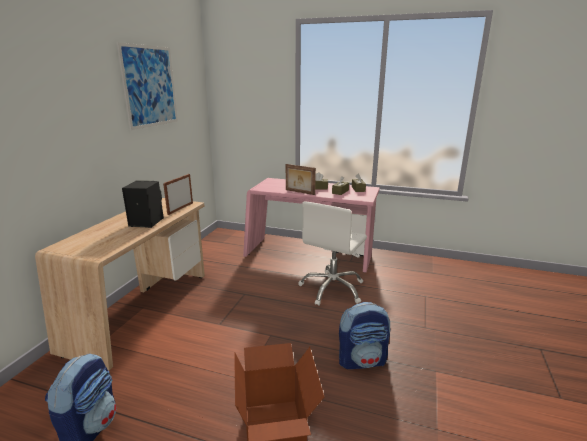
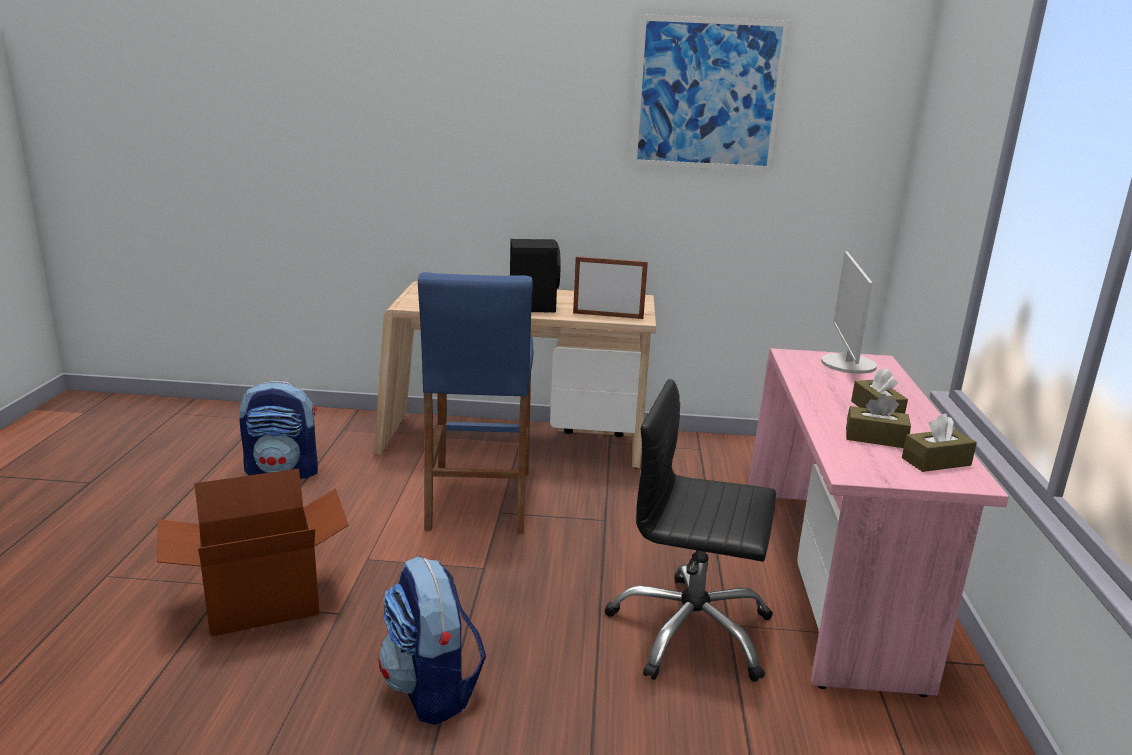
camera: 75 degrees right, 0 degrees up
picture frame [286,164,316,195] -> none
white office chair [298,201,367,306] -> black office chair [605,379,776,682]
none -> blue stool [418,272,533,534]
none -> monitor [821,251,877,374]

